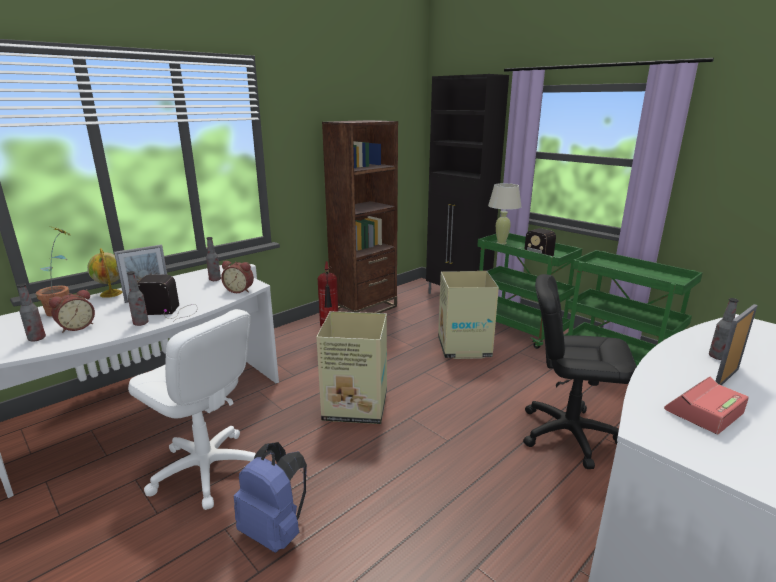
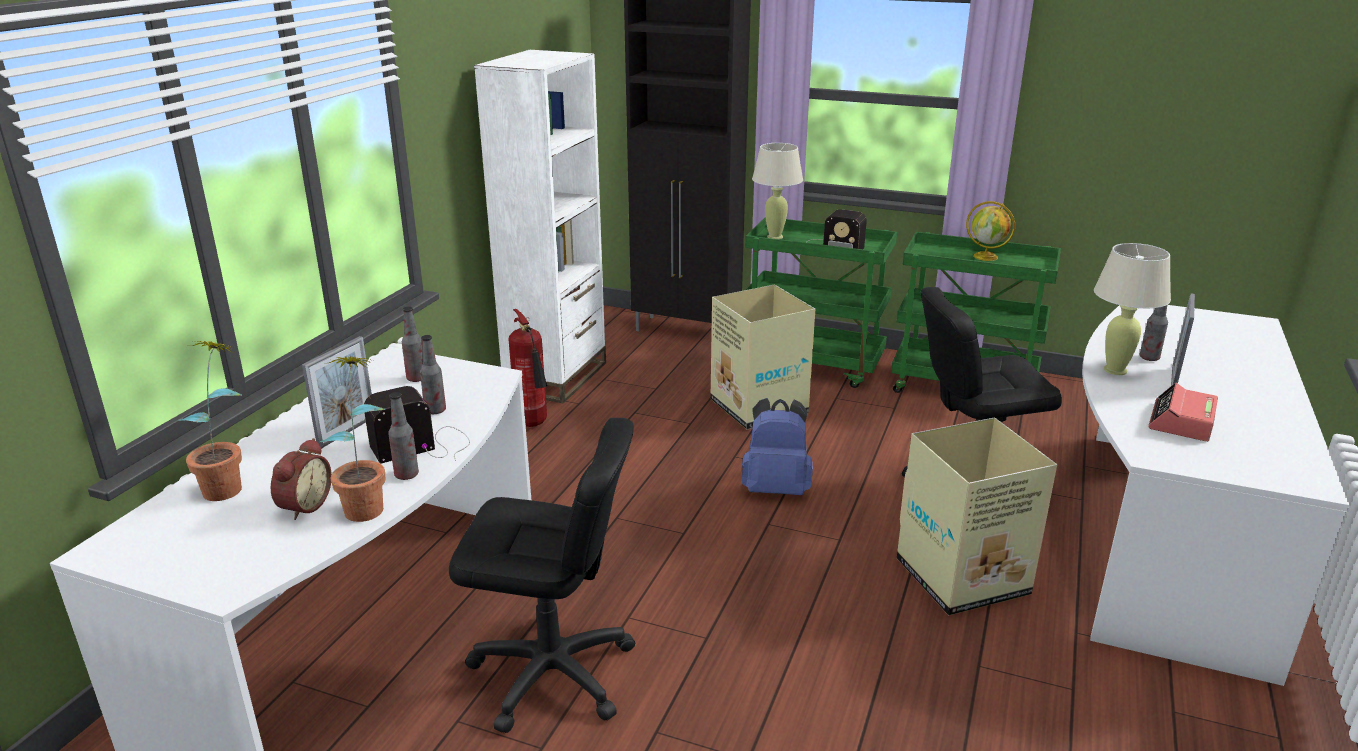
camera: 25 degrees left, 5 degrees up
bottle [17,284,46,341] -> bottle moved to [420,335,446,414]
globe [87,248,122,298] -> globe moved to [966,201,1015,261]
white office chair [128,309,256,510] -> black office chair [449,418,635,733]
alarm clock [221,261,254,293] -> none
blue backpack [234,442,307,553] -> blue backpack moved to [741,398,813,495]
cardboard box [317,311,387,424] -> cardboard box moved to [897,418,1057,615]
brown bookcase [322,120,398,313] -> white bookcase [474,50,606,403]
none -> potted plant [320,357,385,522]
none -> beige table lamp [1094,243,1171,375]

